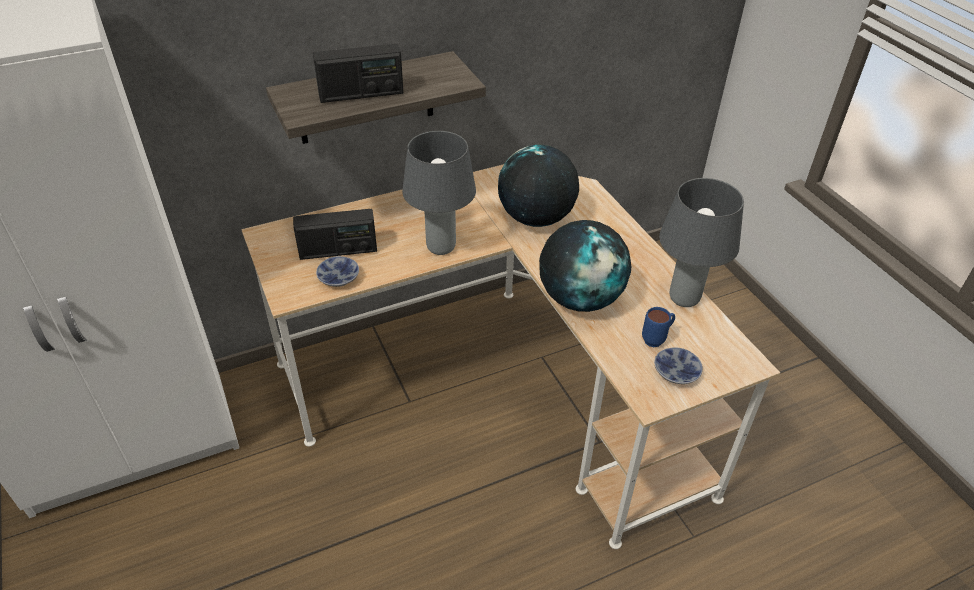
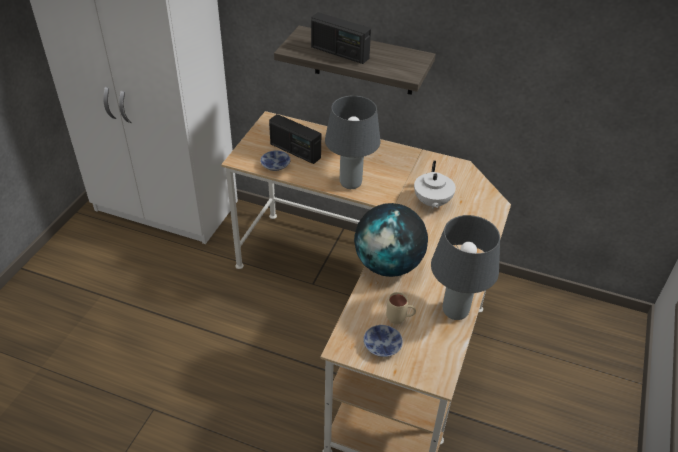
camera: 45 degrees right, 0 degrees up
globe [498,145,579,227] -> white teapot [414,161,456,210]
blue mug [642,307,675,347] -> beige mug [386,292,416,325]

